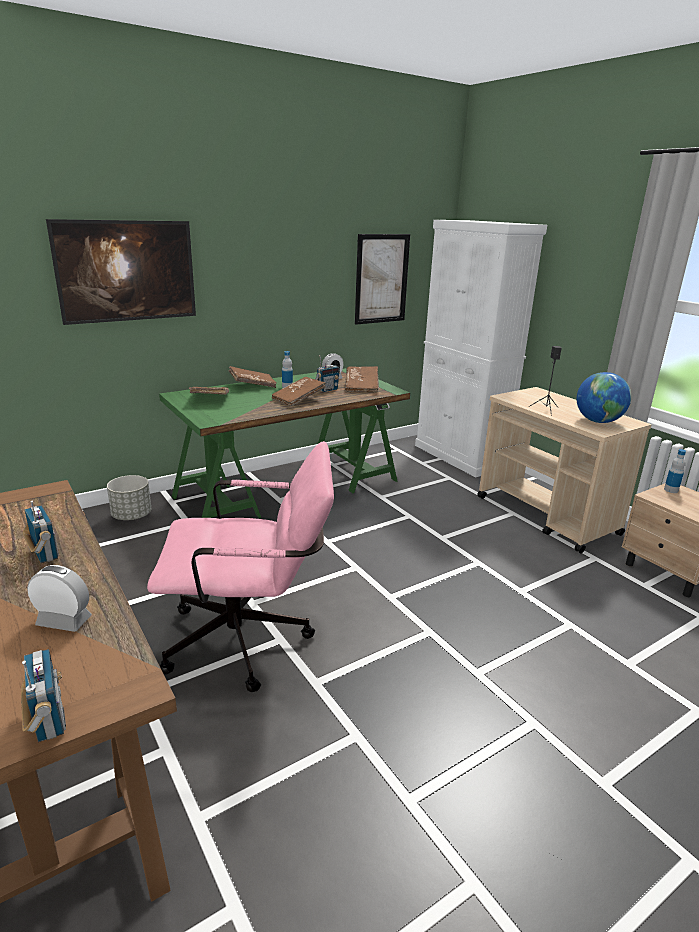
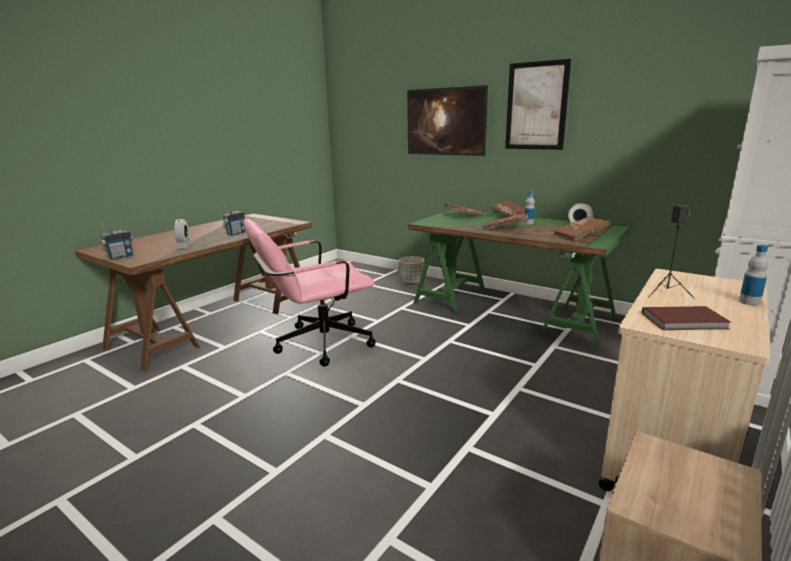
camera: 70 degrees right, 5 degrees down
pink office chair [147,441,334,692] -> pink office chair turned 90 degrees clockwise [244,219,376,366]
radio [315,355,340,392] -> none
picture [355,234,410,325] -> picture moved to [505,59,571,150]
globe [576,372,631,423] -> brown book [642,306,731,330]
bottle [664,449,686,493] -> bottle moved to [739,245,769,306]

